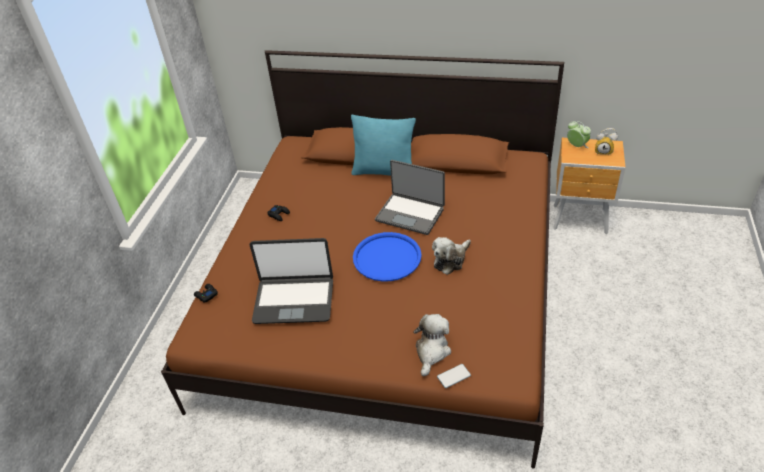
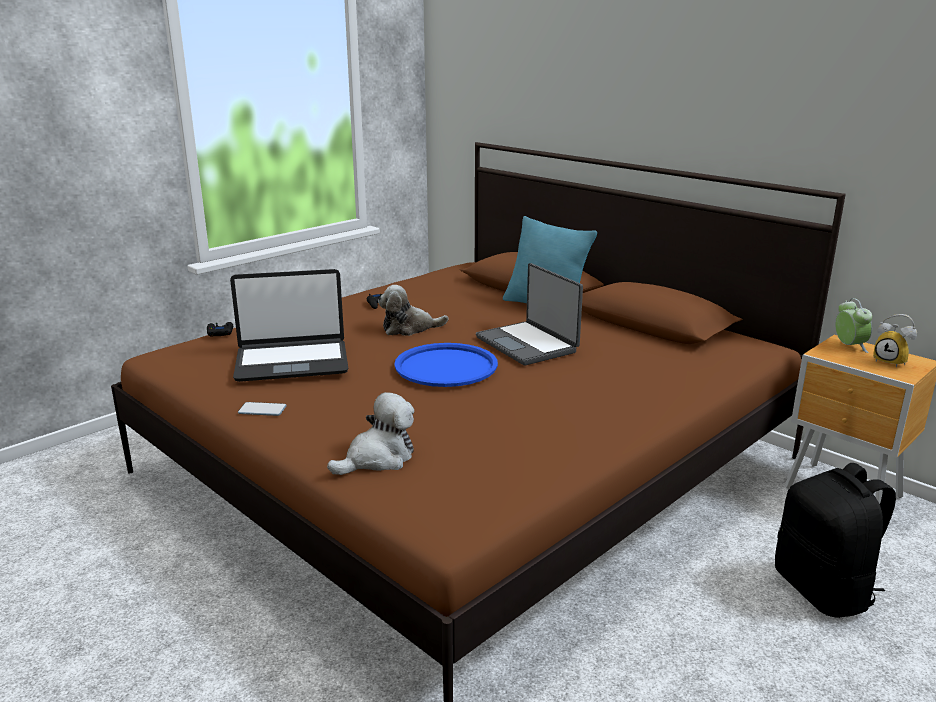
camera: 30 degrees right, 20 degrees down
laptop [250,238,333,324] -> laptop turned 45 degrees counterclockwise [230,269,348,382]
plush toy [432,237,471,275] -> plush toy moved to [378,285,449,336]
phone [437,364,471,388] -> phone moved to [238,402,287,416]
none -> black backpack [775,463,896,618]

